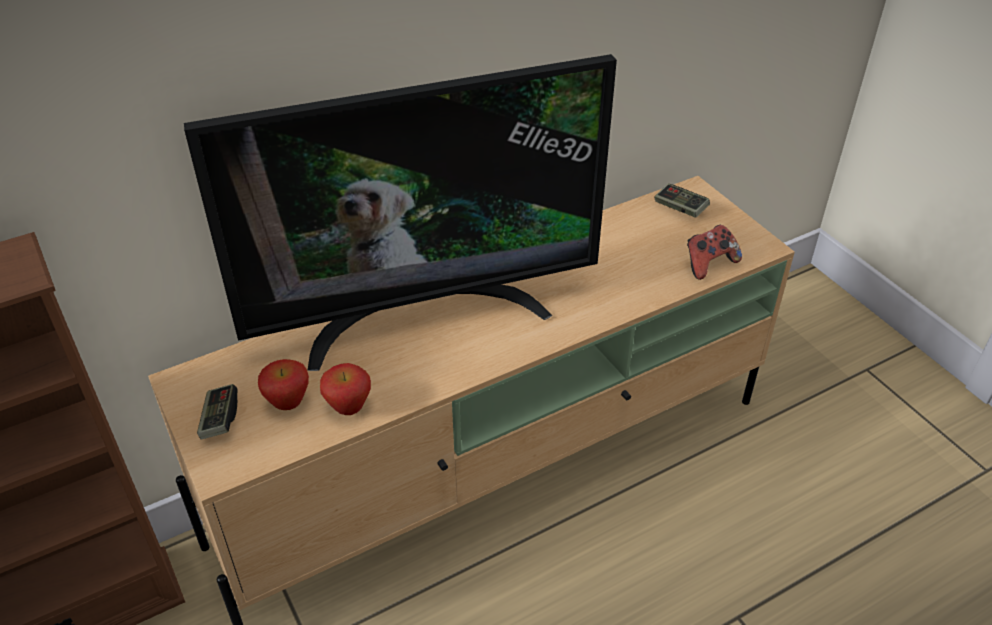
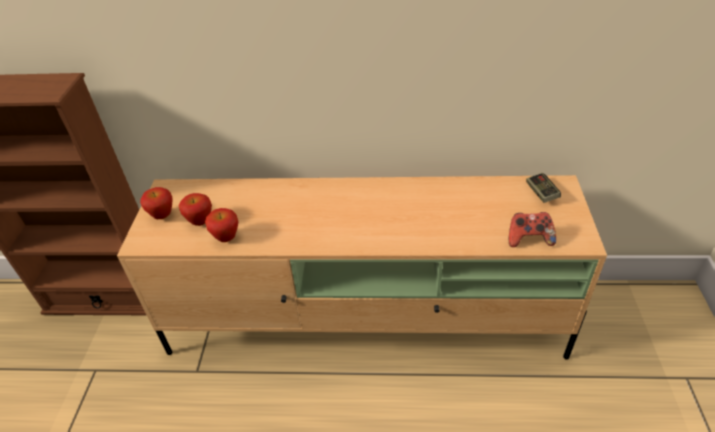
camera: 35 degrees right, 0 degrees up
television [184,54,617,371] -> none
game controller [197,384,238,440] -> apple [140,187,173,219]

